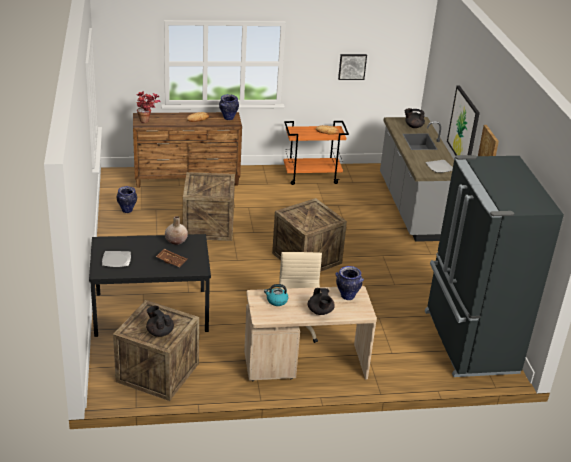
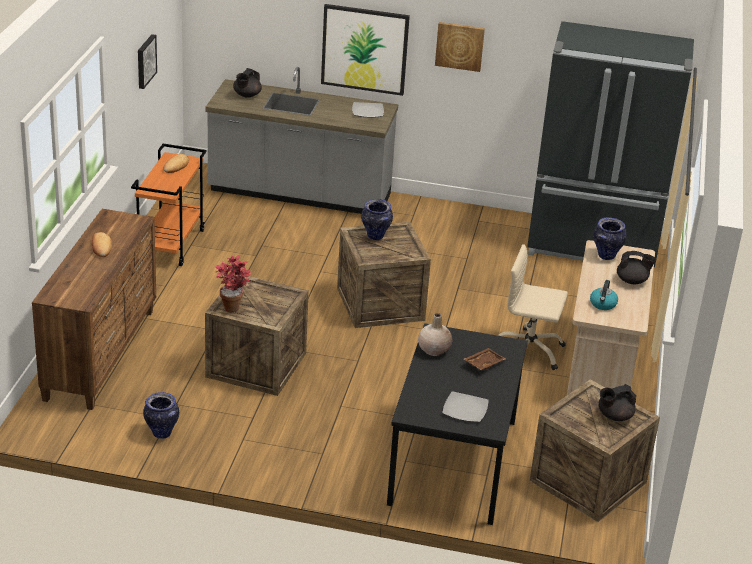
camera: 70 degrees left, 0 degrees up
potted plant [136,91,161,123] -> potted plant moved to [215,255,251,312]
vase [219,94,239,120] -> vase moved to [361,199,393,240]

